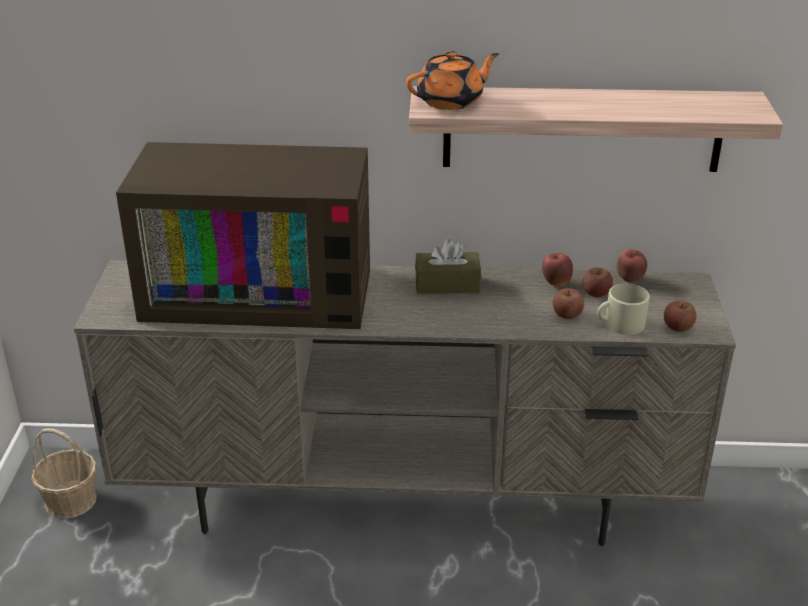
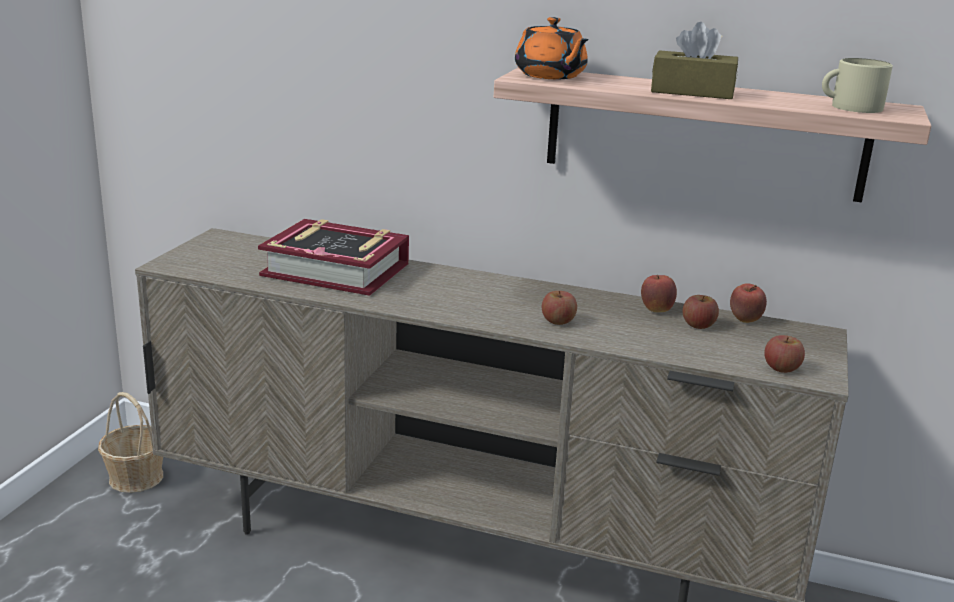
camera: 15 degrees right, 10 degrees down
television [116,142,370,329] -> book [258,219,409,296]
orange teapot [406,51,499,110] -> orange teapot turned 75 degrees clockwise [515,17,589,79]
brown tissue box [415,239,481,294] -> brown tissue box moved to [651,22,738,99]
apple [553,288,584,319] -> apple moved to [542,291,577,325]
beige mug [597,284,650,335] -> beige mug moved to [822,58,893,113]

